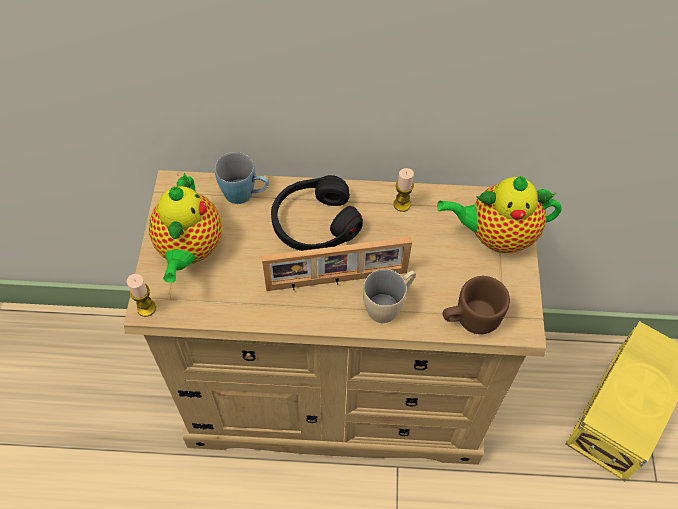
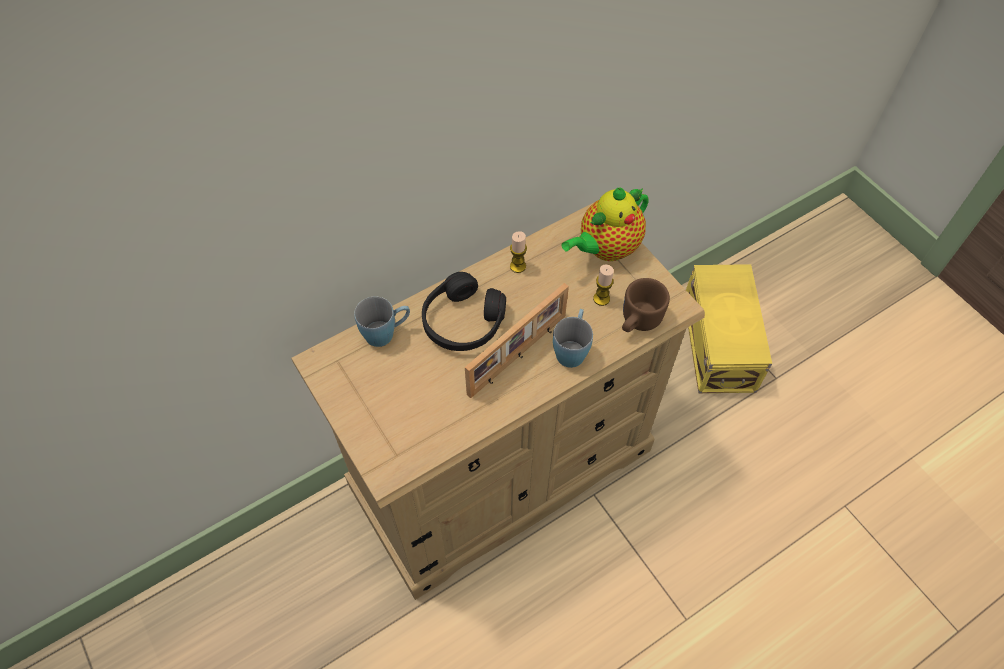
camera: 35 degrees left, 0 degrees up
candle [127,274,156,317] -> candle moved to [593,265,614,306]
teapot [149,172,221,283] -> none
beige mug [363,269,416,323] -> blue mug [553,309,593,368]

